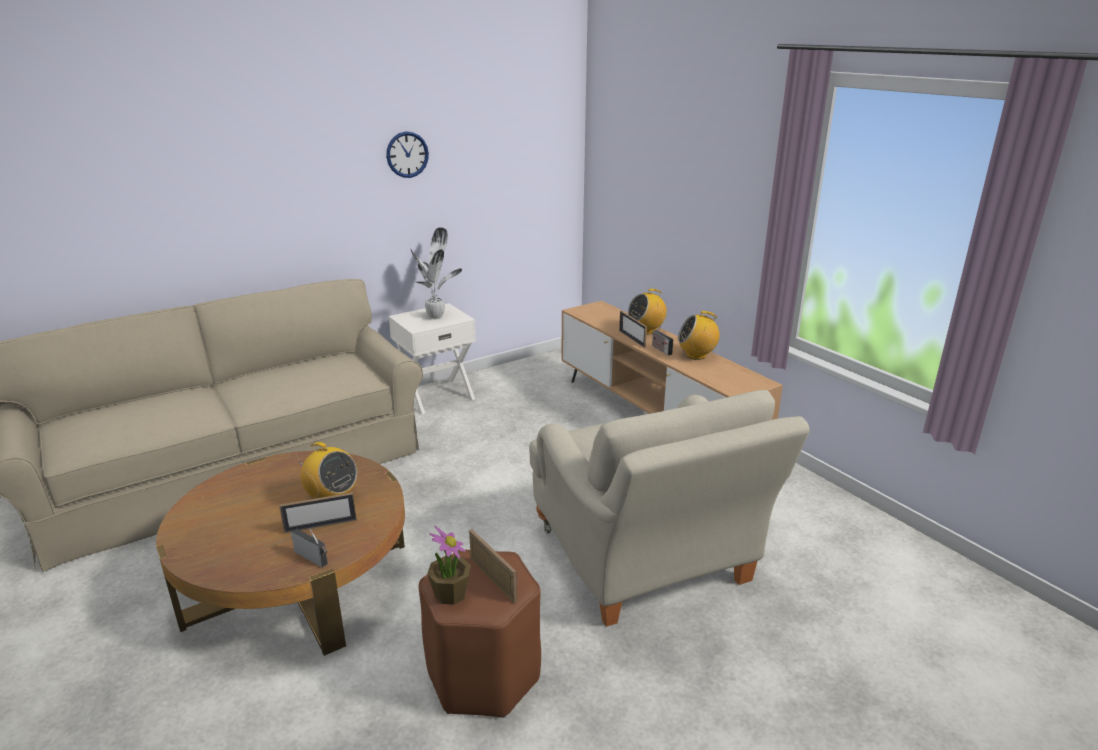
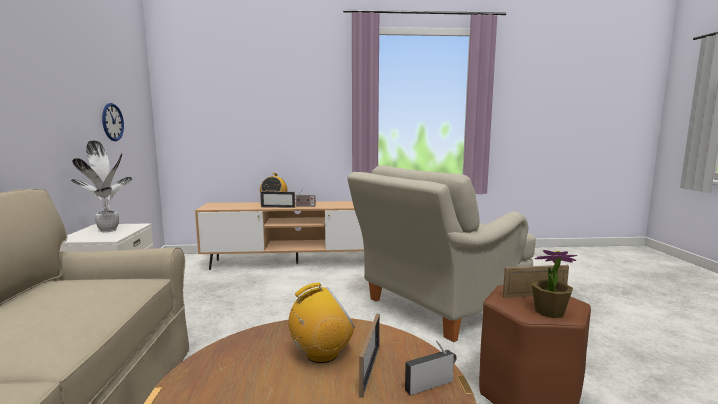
camera: 60 degrees left, 15 degrees down
wall clock [386,131,429,178] -> wall clock moved to [102,103,124,141]
beige armchair [529,390,810,627] -> beige armchair turned 135 degrees clockwise [347,165,536,342]
radio [678,311,720,360] -> none

